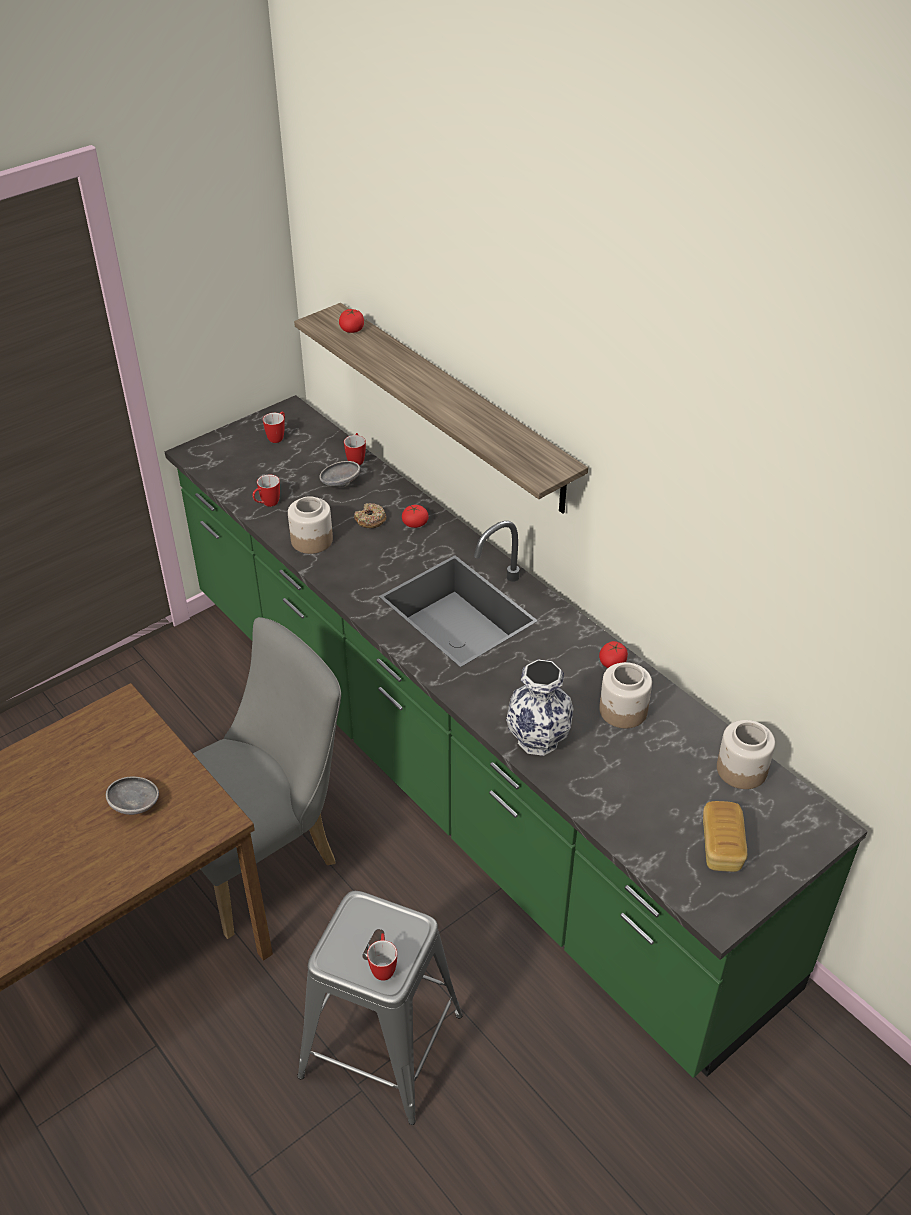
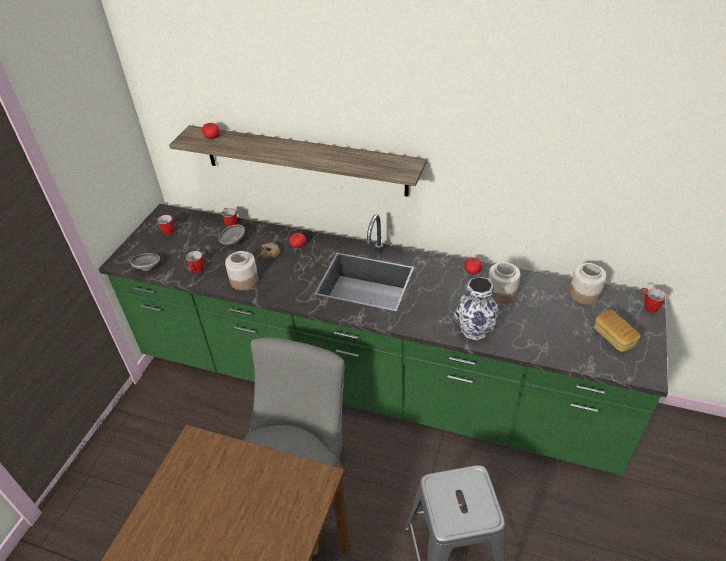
camera: 30 degrees left, 0 degrees up
grey bowl [106,777,159,815] -> grey bowl moved to [130,253,160,271]
mug [367,933,397,981] -> mug moved to [641,288,666,313]

